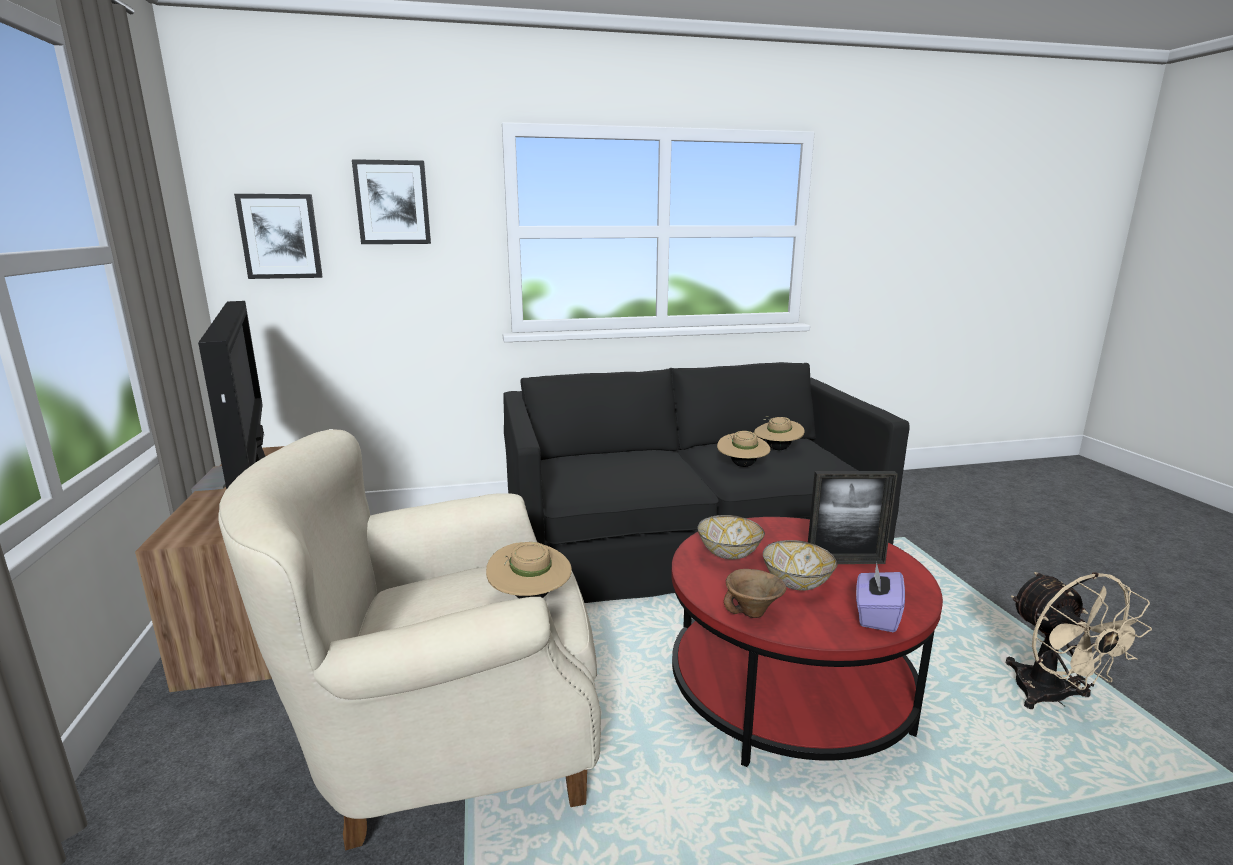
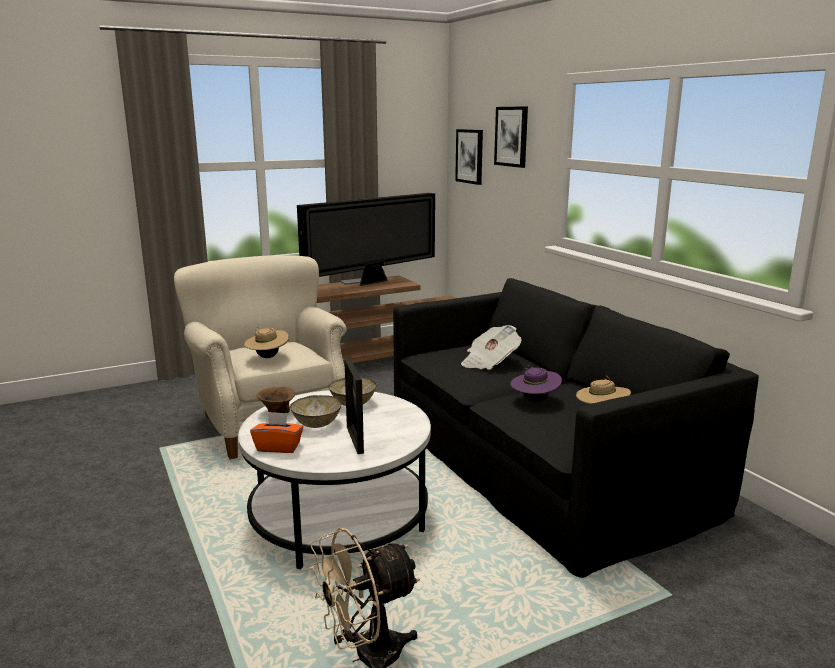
camera: 75 degrees right, 0 degrees up
red coffee table [671,517,943,767] -> white coffee table [238,390,431,569]
beige hat [717,431,770,467] -> purple hat [510,365,562,402]
purple tissue box [856,562,905,632] -> orange tissue box [250,412,303,453]
none -> newspaper [461,325,521,370]

